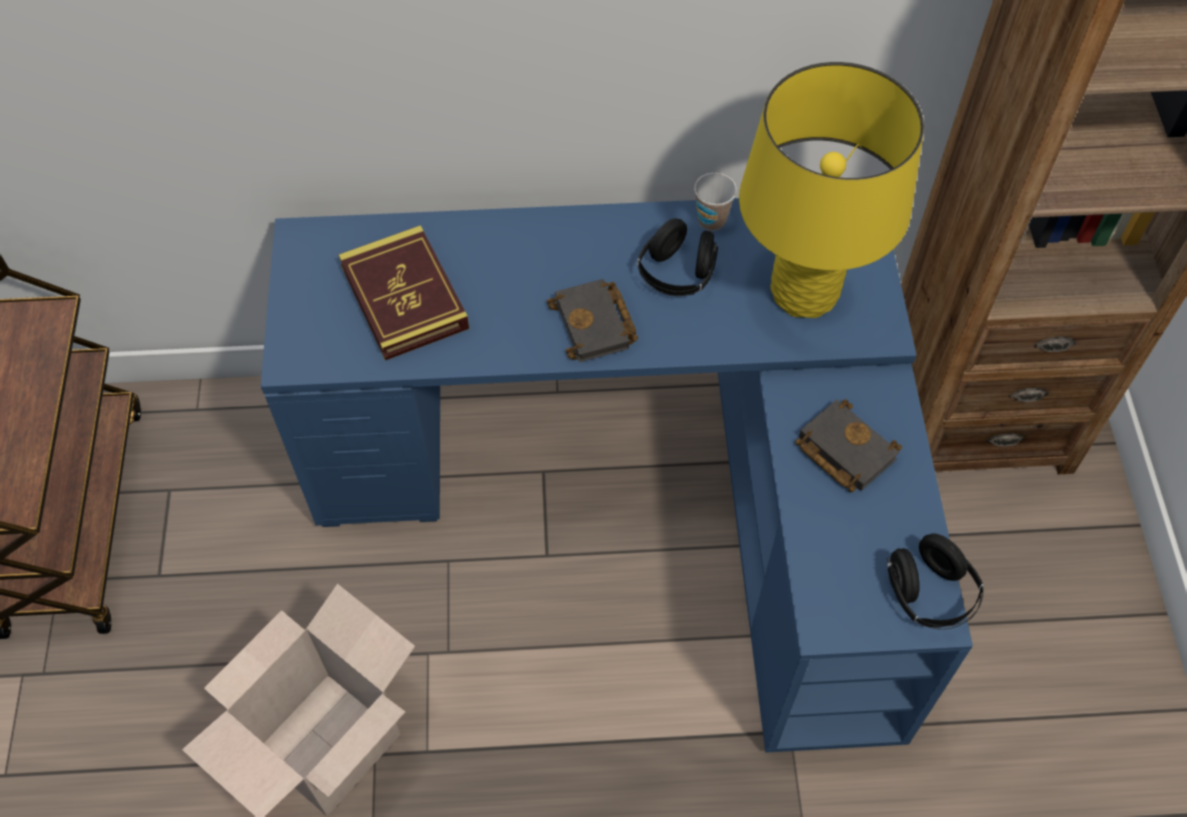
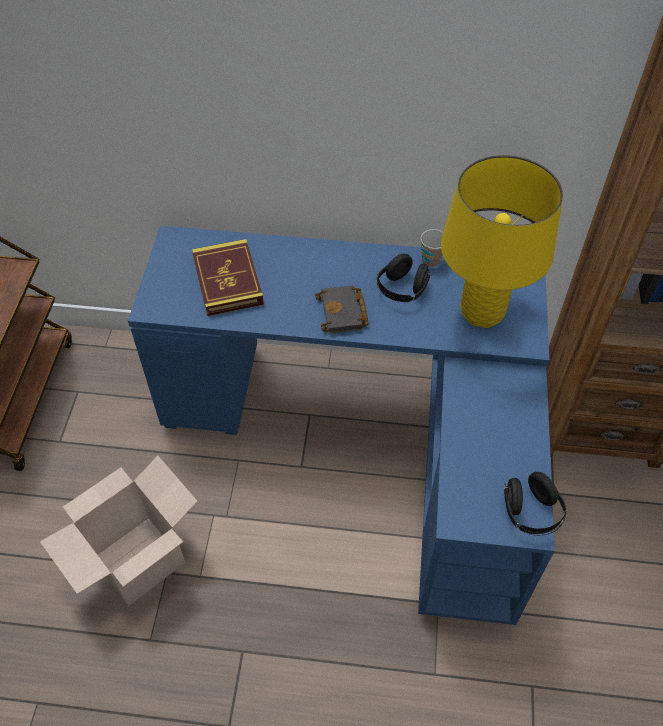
camera: 10 degrees right, 5 degrees down
black book [795,399,902,492] -> none

